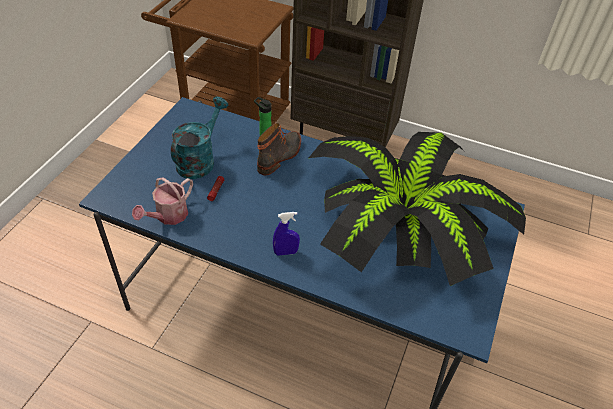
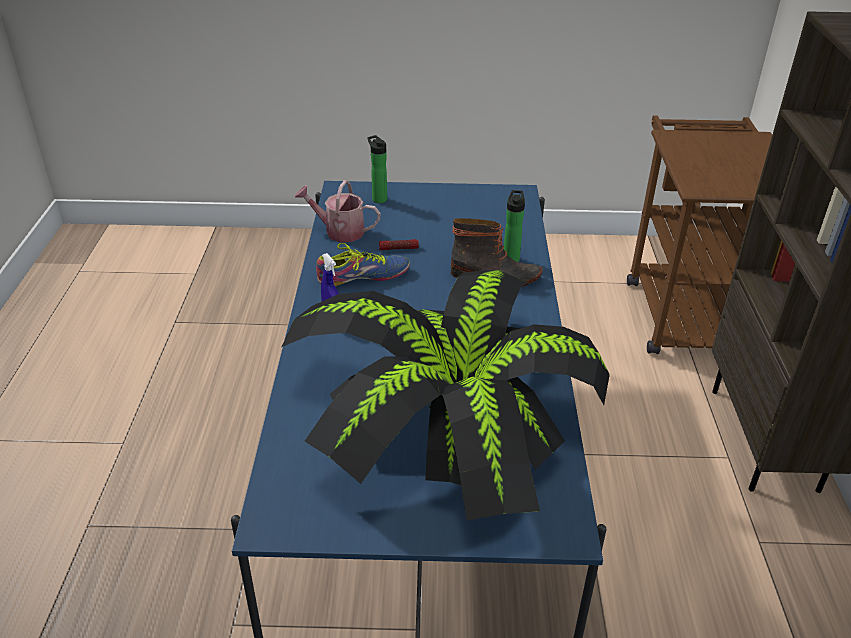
camera: 70 degrees right, 10 degrees down
turquoise watering can [171,97,229,179] -> none
none -> shoe [316,243,410,286]
none -> bottle [368,135,387,203]

